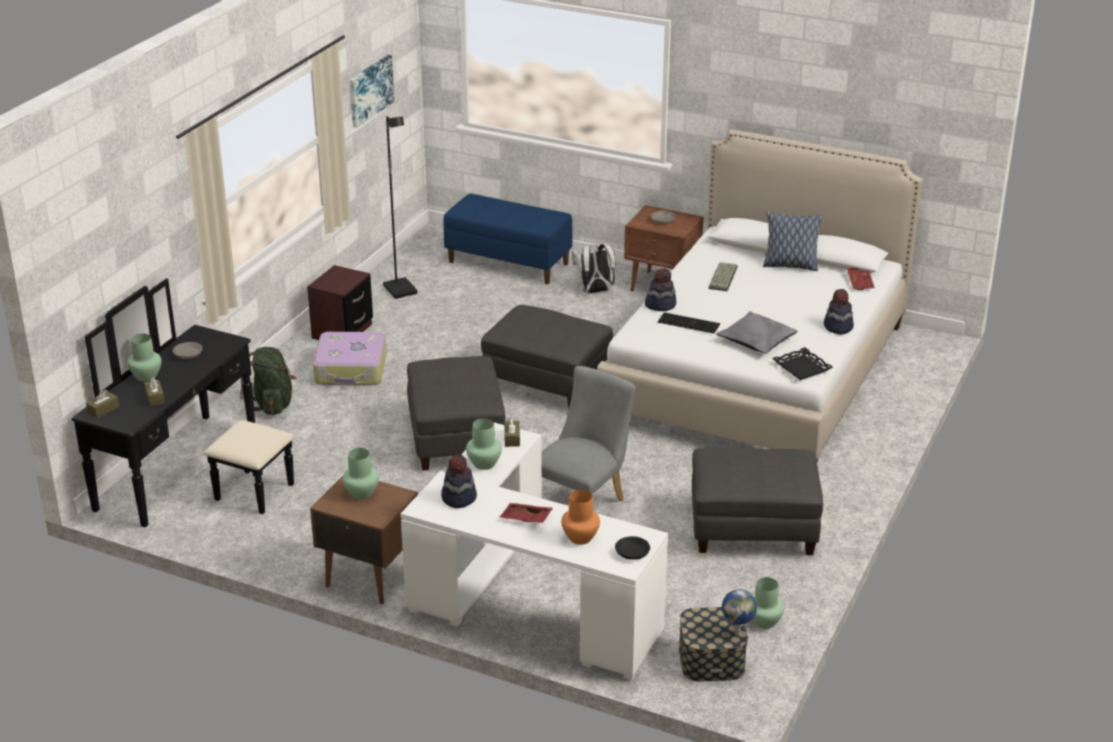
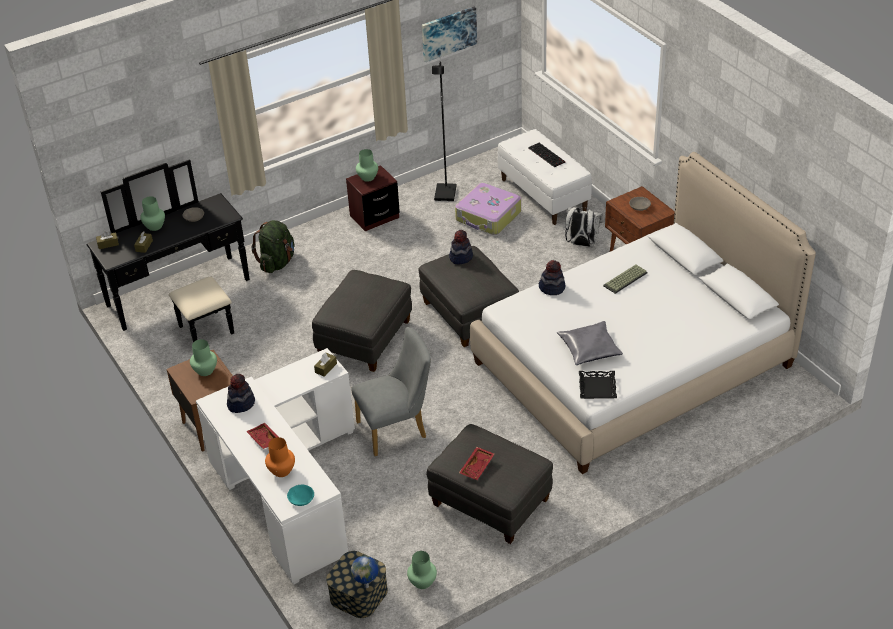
camera: 35 degrees right, 10 degrees up
suitcase [313,332,387,385] -> suitcase moved to [455,183,521,235]
blue bench [443,194,573,284] -> white bench [498,129,592,225]
green vase [466,418,502,470] -> green vase moved to [356,149,378,182]
black bowl [615,536,650,560] -> turquoise bowl [287,485,314,506]
keyboard [658,312,720,333] -> keyboard moved to [528,143,565,167]
pillow [763,212,822,271] -> none
hat [824,289,854,334] -> hat moved to [449,230,473,265]
red tray [846,267,875,290] -> red tray moved to [459,447,494,480]

